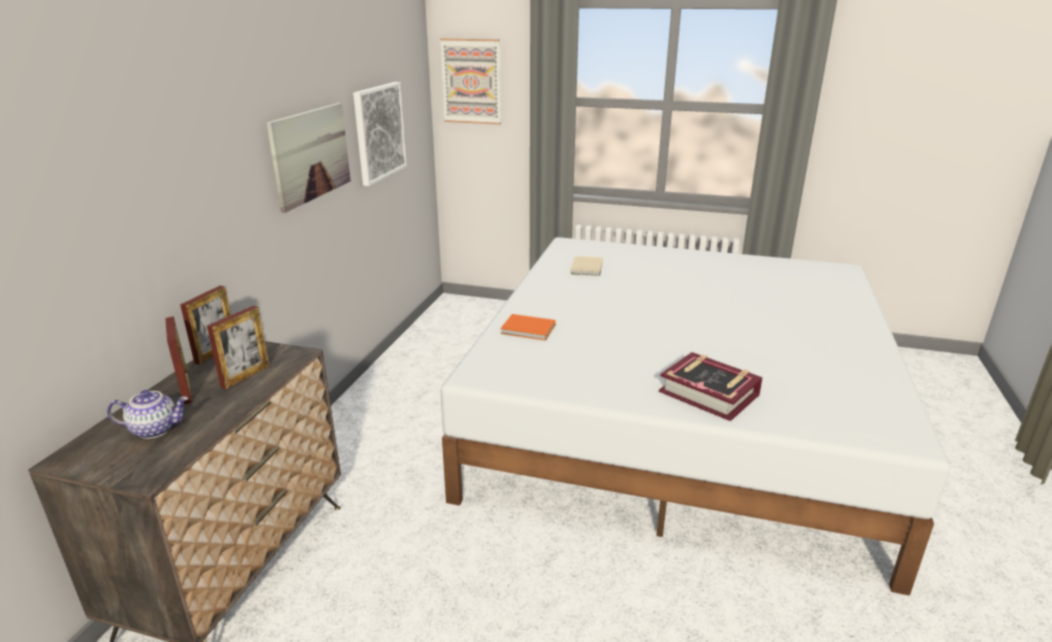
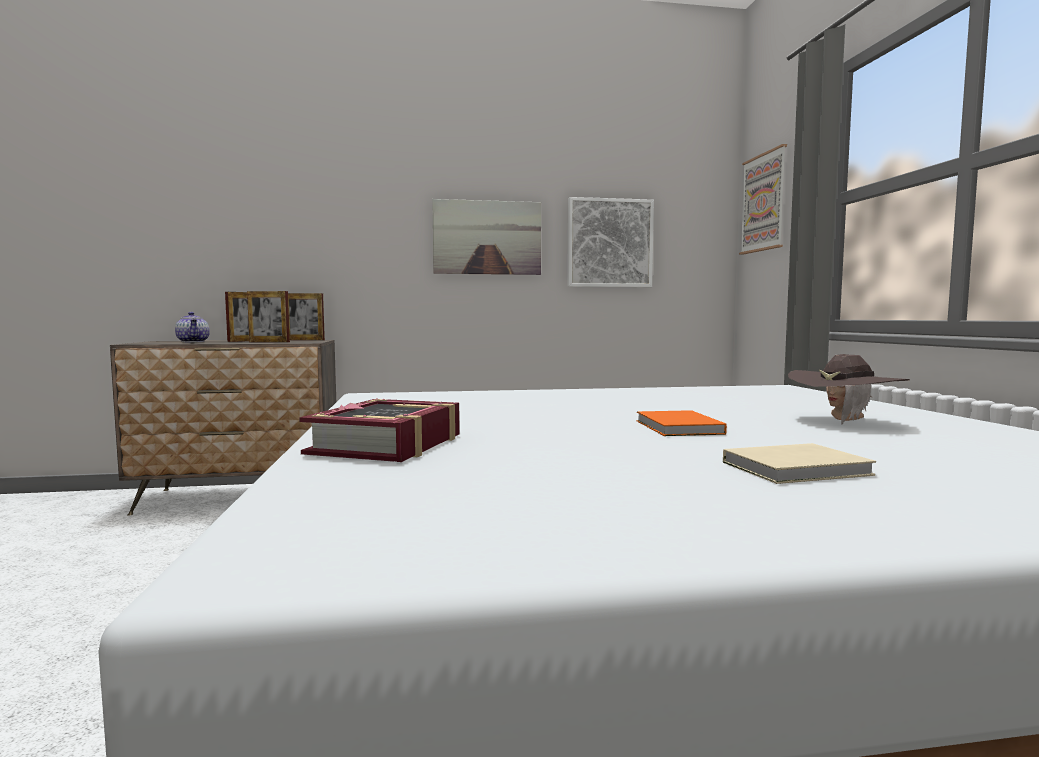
camera: 65 degrees right, 20 degrees down
orange book [500,314,556,341] -> orange book moved to [637,410,727,436]
beige book [570,256,603,276] -> beige book moved to [723,443,876,484]
none -> brown hat [788,354,910,424]

